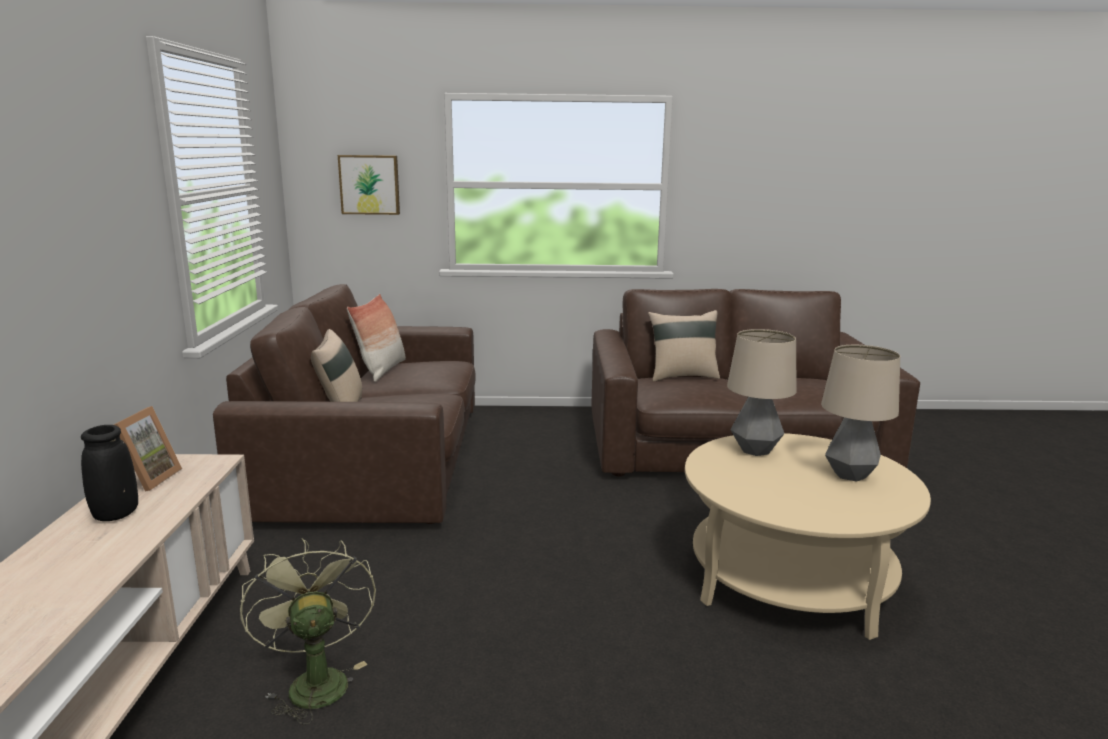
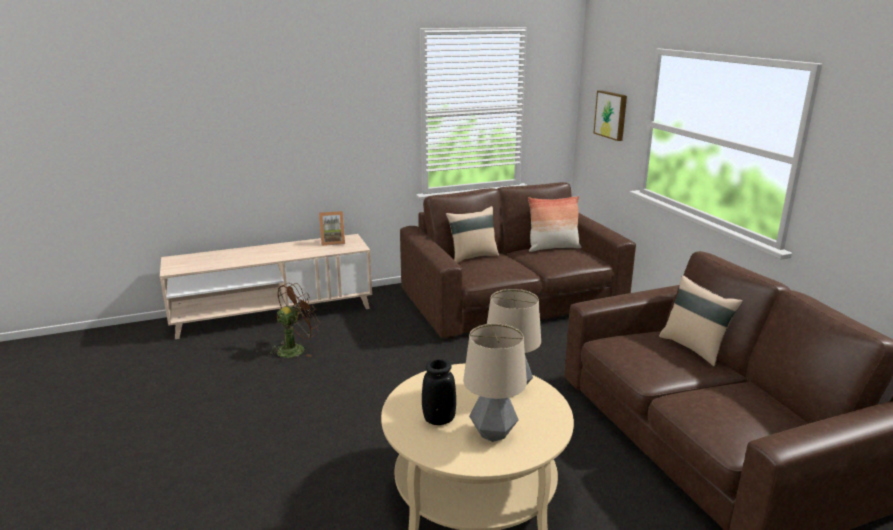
camera: 70 degrees right, 5 degrees up
black vase [81,425,138,521] -> black vase moved to [422,359,456,425]
green fan [240,538,376,725] -> brown fan [268,283,320,358]

